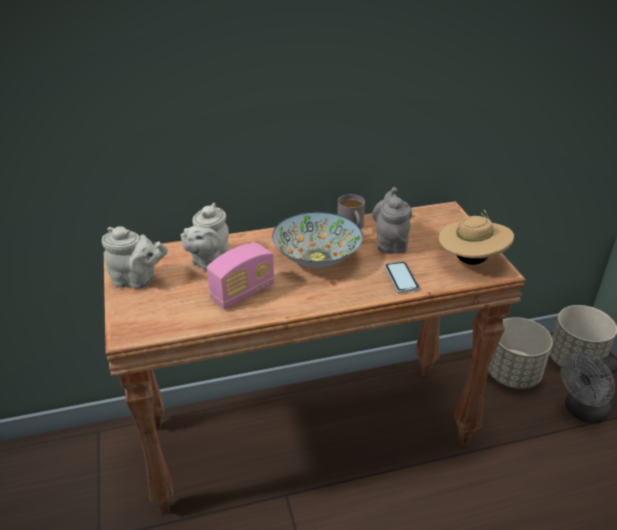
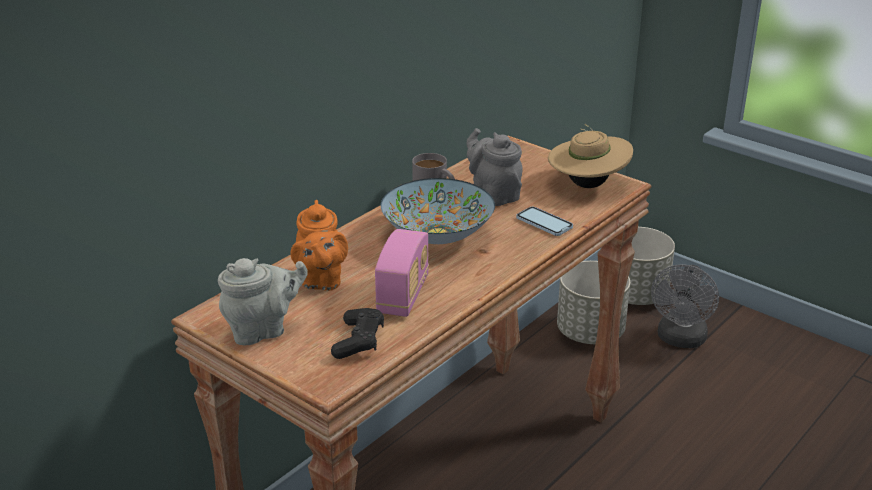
camera: 35 degrees left, 5 degrees down
grey teapot [180,203,229,271] -> orange teapot [291,200,348,291]
none -> black game controller [331,308,384,359]

